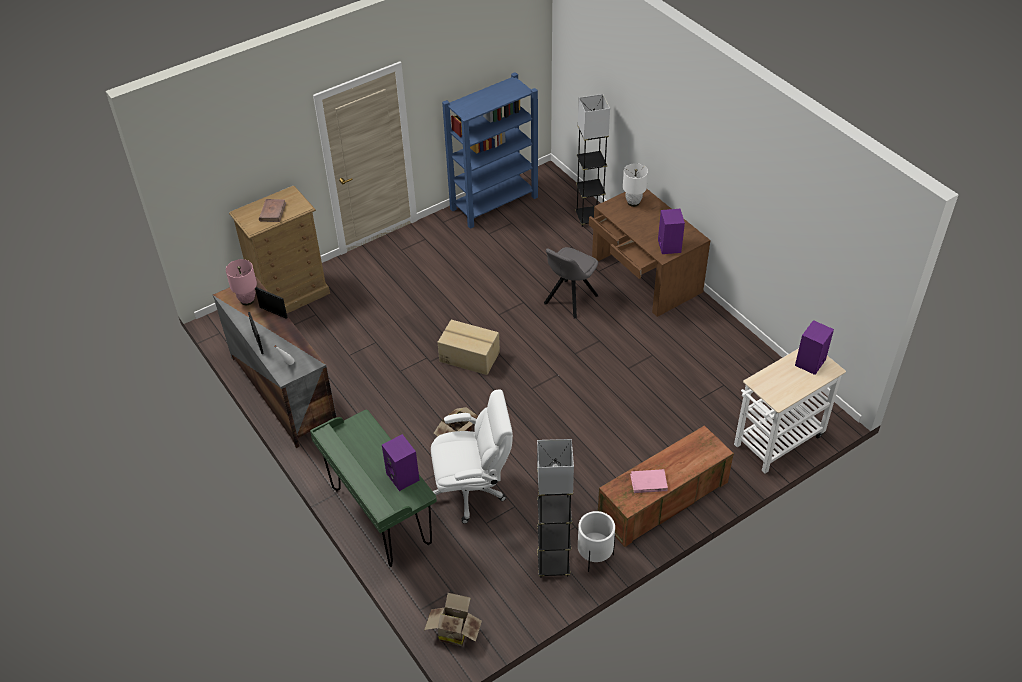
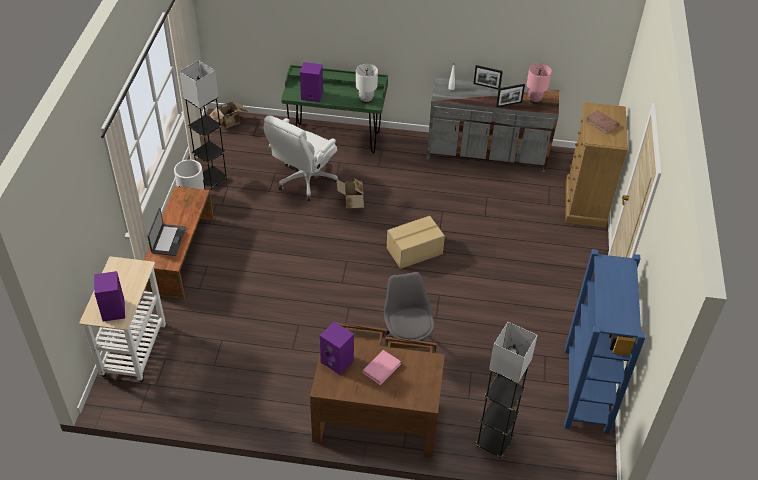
camera: 130 degrees right, 0 degrees up
white table lamp [623,163,648,207] -> white table lamp moved to [356,64,378,104]
pink book [630,469,668,493] -> pink book moved to [362,350,401,385]
none -> laptop [147,208,186,256]

